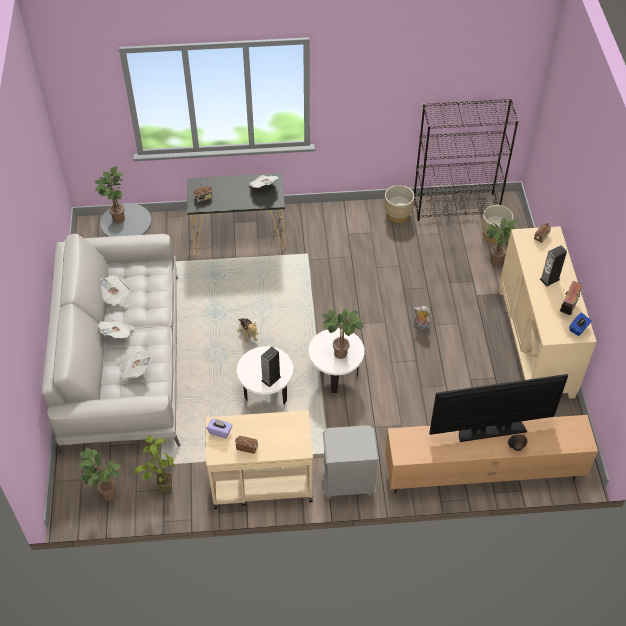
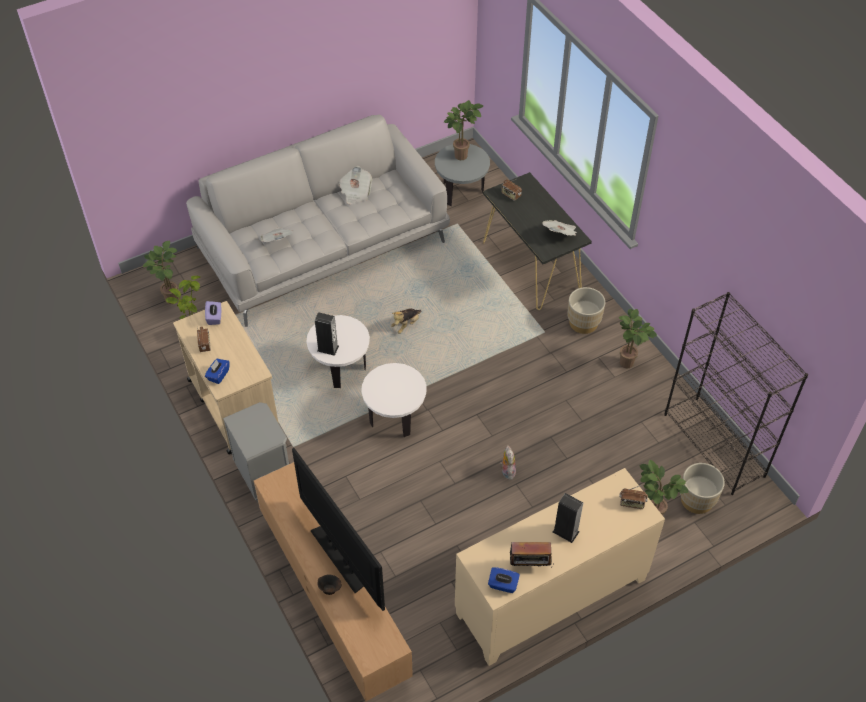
camera: 65 degrees right, 0 degrees up
newspaper [98,320,134,338] -> none
potted plant [322,309,364,359] -> potted plant moved to [619,309,657,368]
beige planter [385,185,414,223] -> beige planter moved to [567,287,605,334]
none -> blue tissue box [205,359,230,384]

